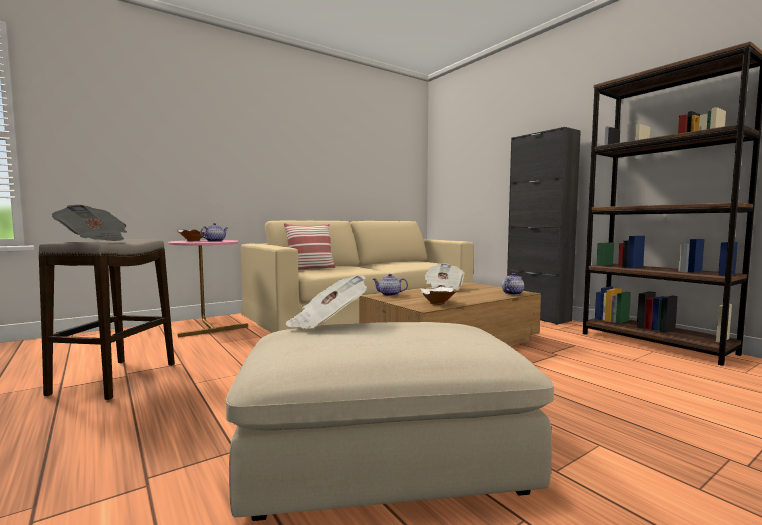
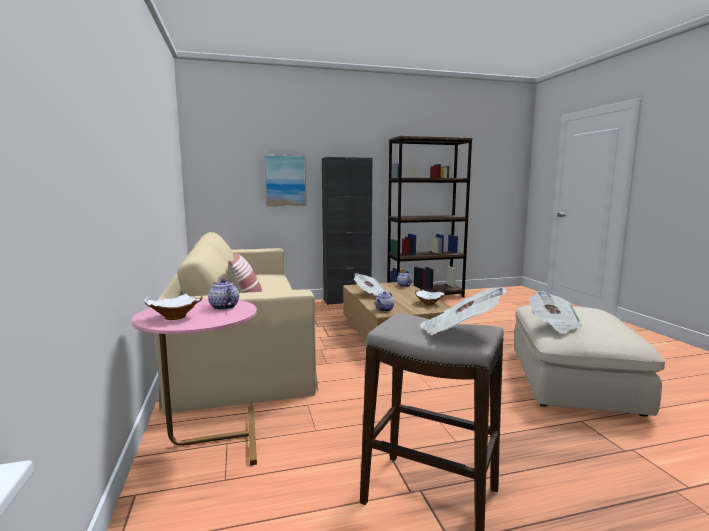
camera: 70 degrees left, 5 degrees up
none -> picture [264,154,306,206]

